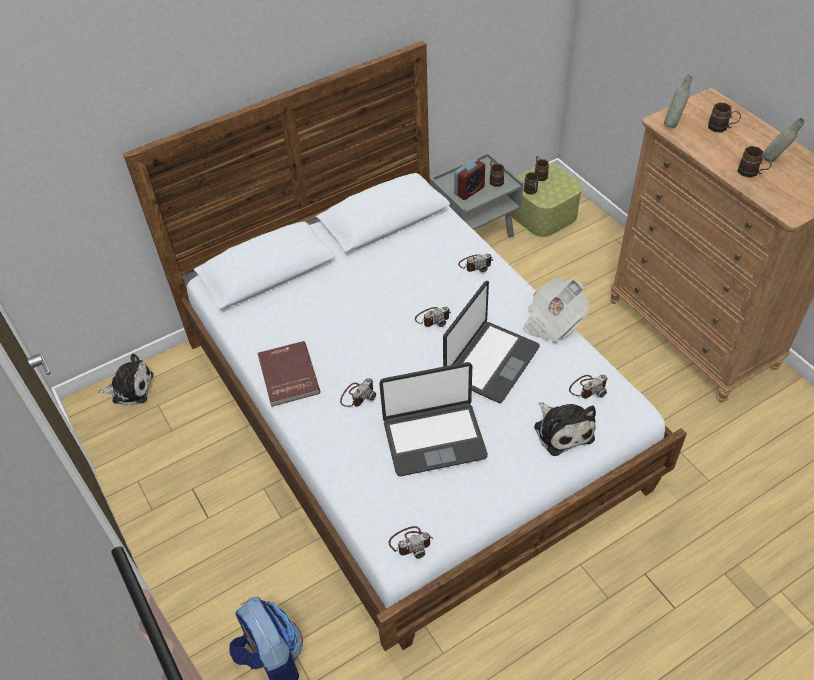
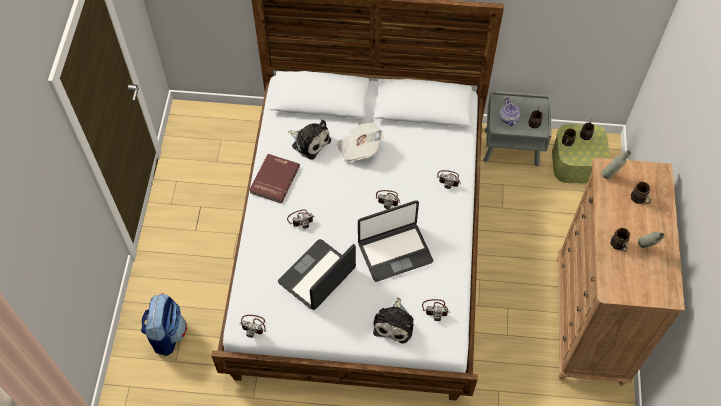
camera: 35 degrees right, 10 degrees up
plush toy [98,354,153,406] -> plush toy moved to [288,120,331,160]
laptop [379,362,488,476] -> laptop turned 105 degrees clockwise [278,239,356,310]
alarm clock [454,158,485,200] -> teapot [499,97,520,126]
newspaper [523,278,590,343] -> newspaper moved to [337,122,383,162]

